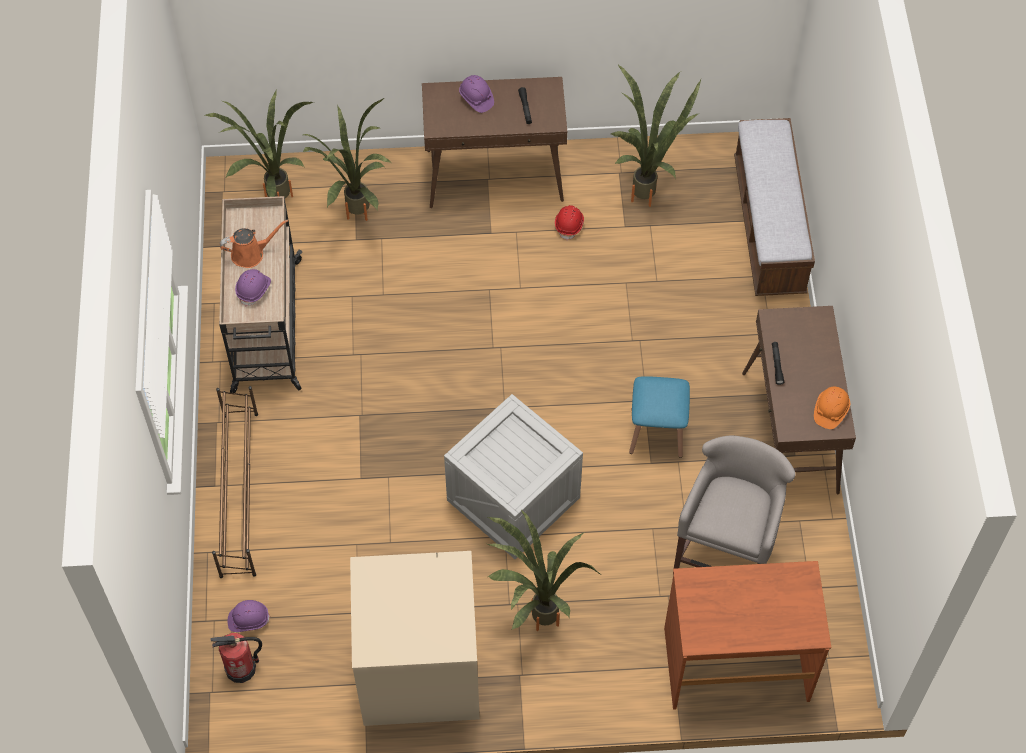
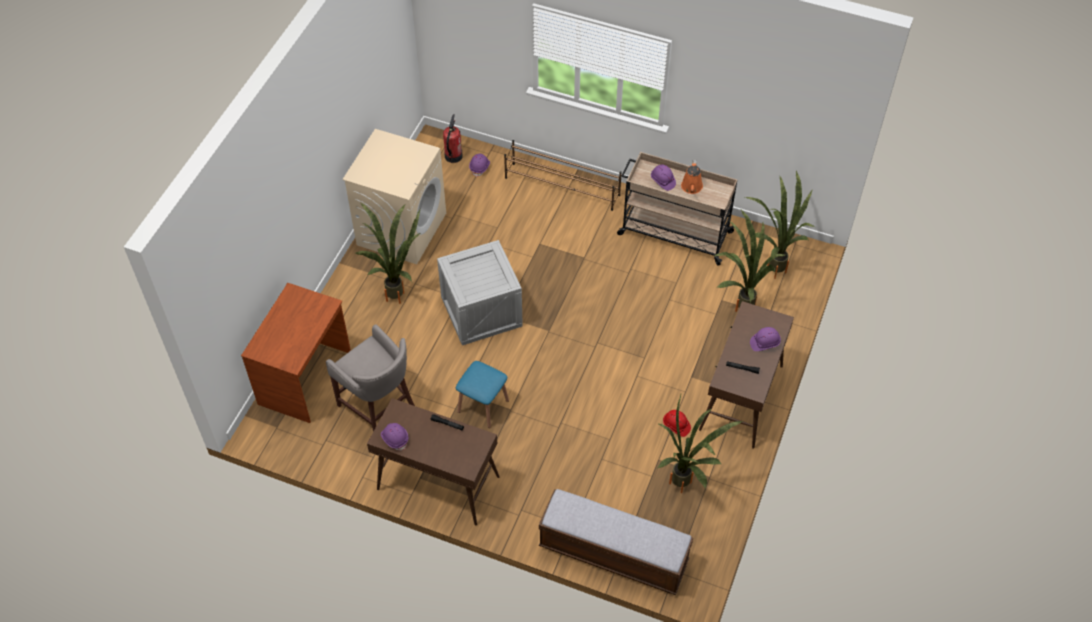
camera: 115 degrees right, 5 degrees down
orange hard hat [814,387,850,429] -> purple hard hat [381,423,408,451]

